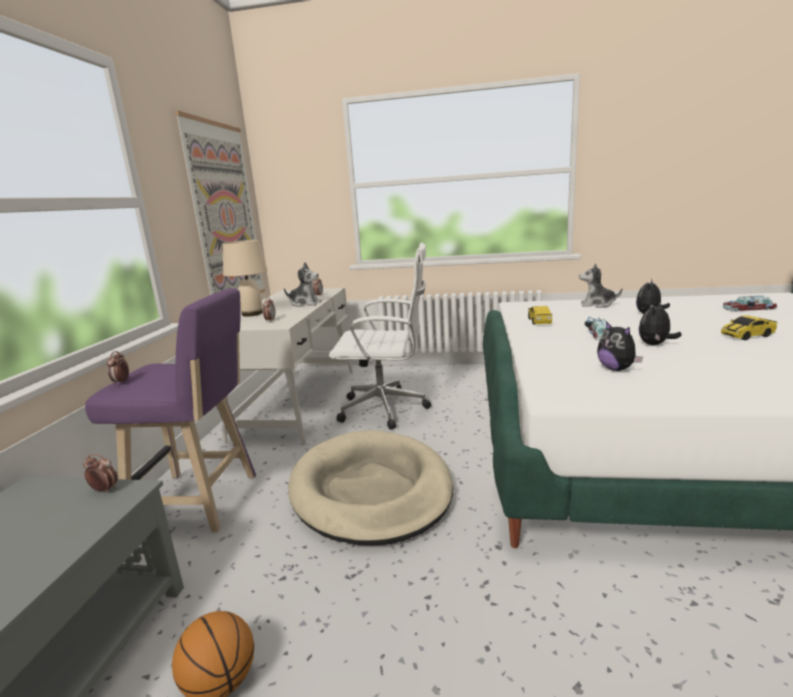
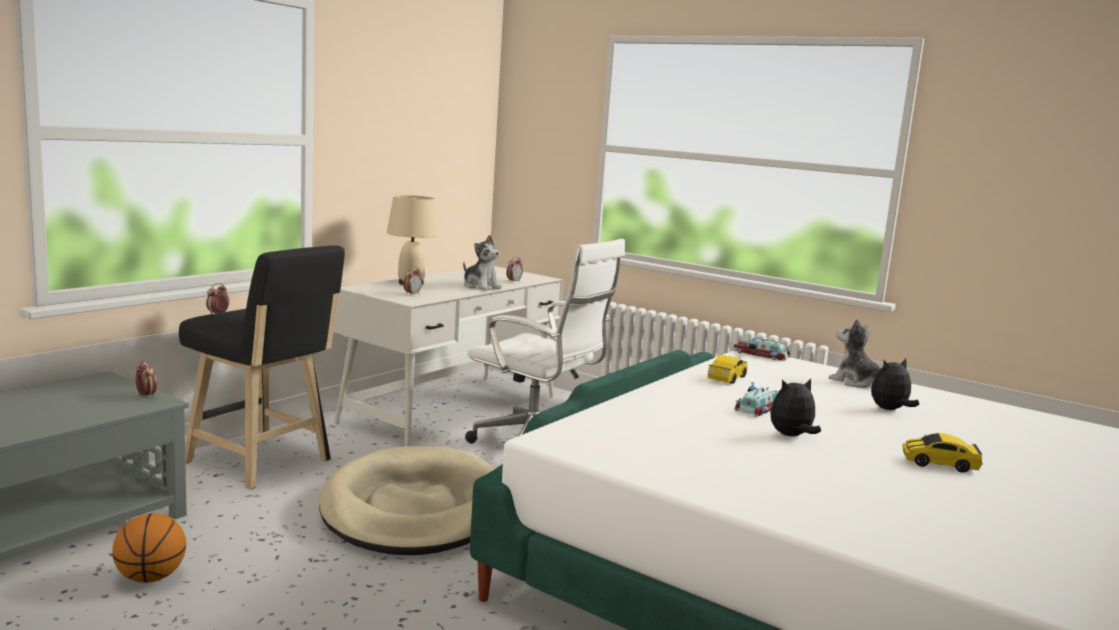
camera: 25 degrees right, 5 degrees down
purple stool [85,288,256,532] -> black stool [179,245,345,490]
picture [175,110,265,295] -> none
plush toy [597,321,643,371] -> none
toy car [722,296,777,312] -> toy car moved to [733,337,791,361]

